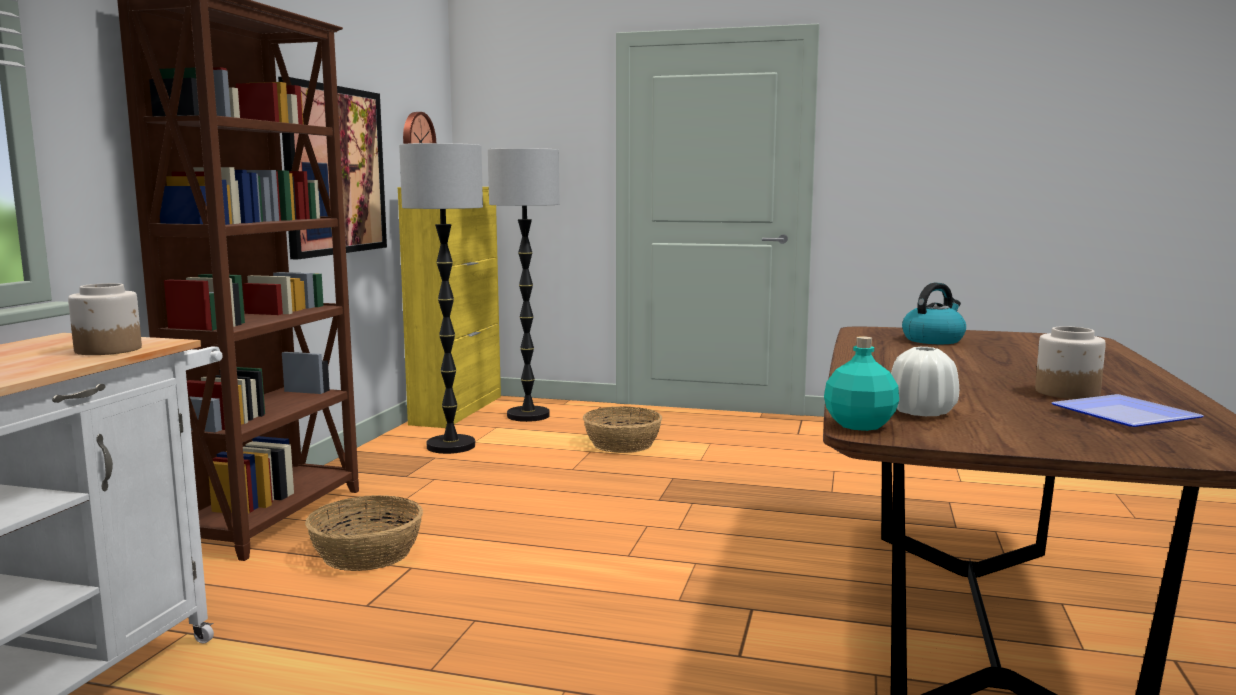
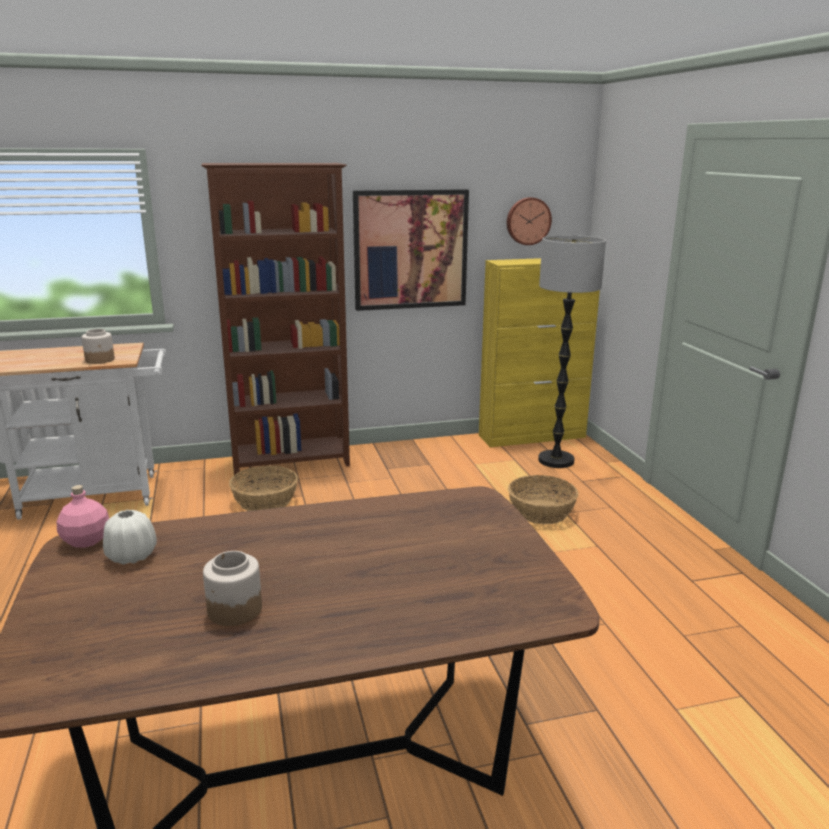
camera: 60 degrees right, 10 degrees up
floor lamp [399,143,483,454] -> none
turquoise bottle [824,336,899,431] -> pink bottle [57,485,109,548]
kettle [902,283,966,344] -> none
plate [1051,394,1204,427] -> none

